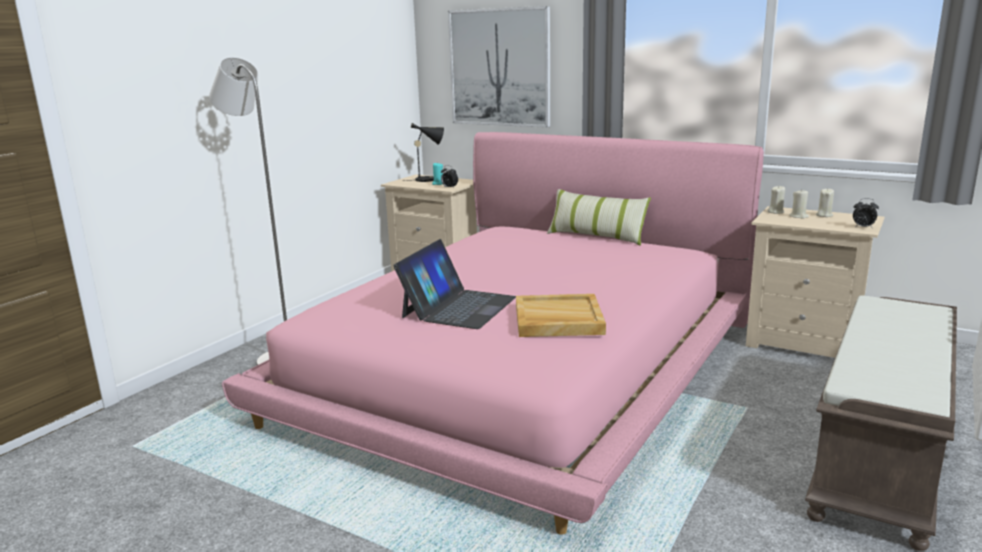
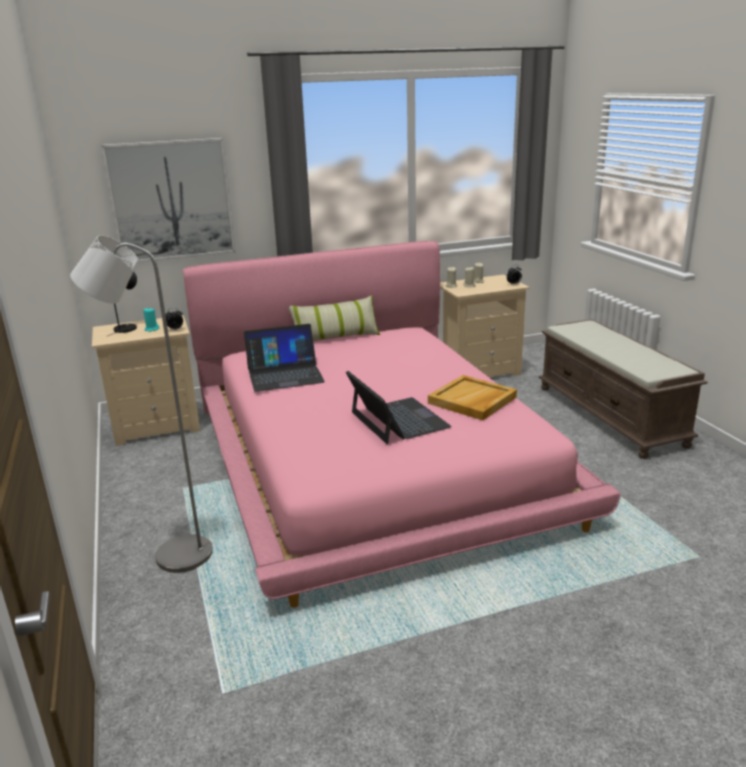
camera: 50 degrees left, 5 degrees up
none -> laptop [244,324,325,392]

